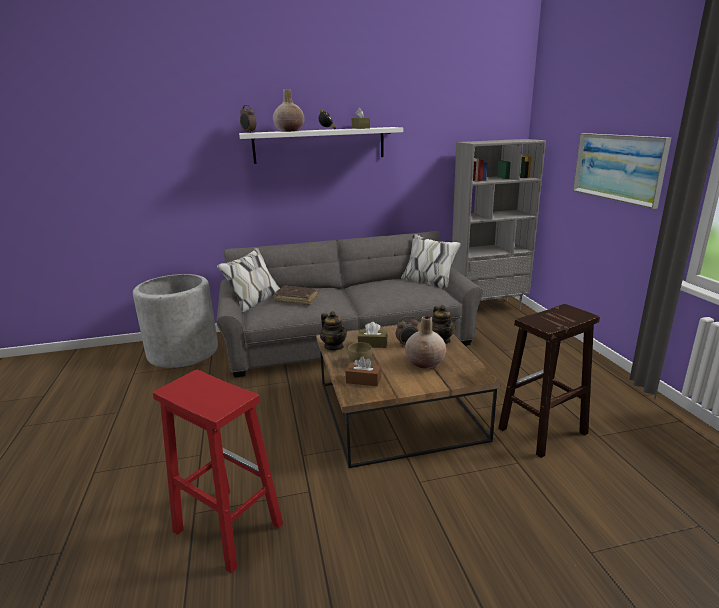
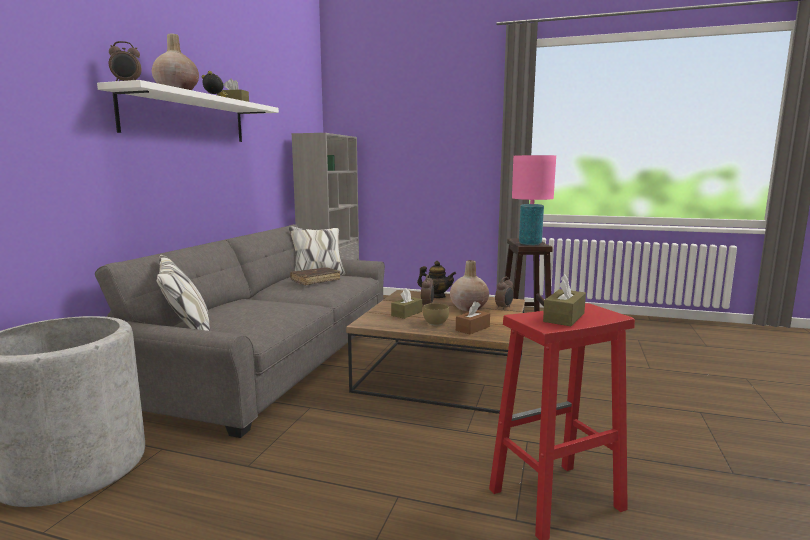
camera: 60 degrees left, 10 degrees down
brown book [274,286,319,305] -> brown book moved to [290,267,340,285]
teapot [320,311,347,350] -> none
picture [573,133,671,209] -> none
none -> alarm clock [495,277,514,310]
none -> pink table lamp [512,155,556,245]
none -> brown tissue box [543,275,586,326]

